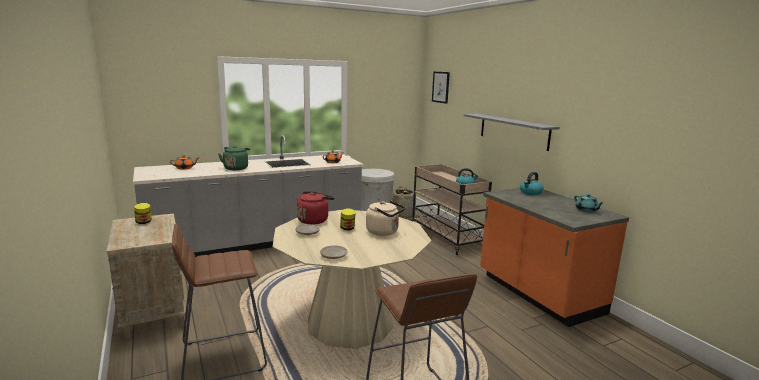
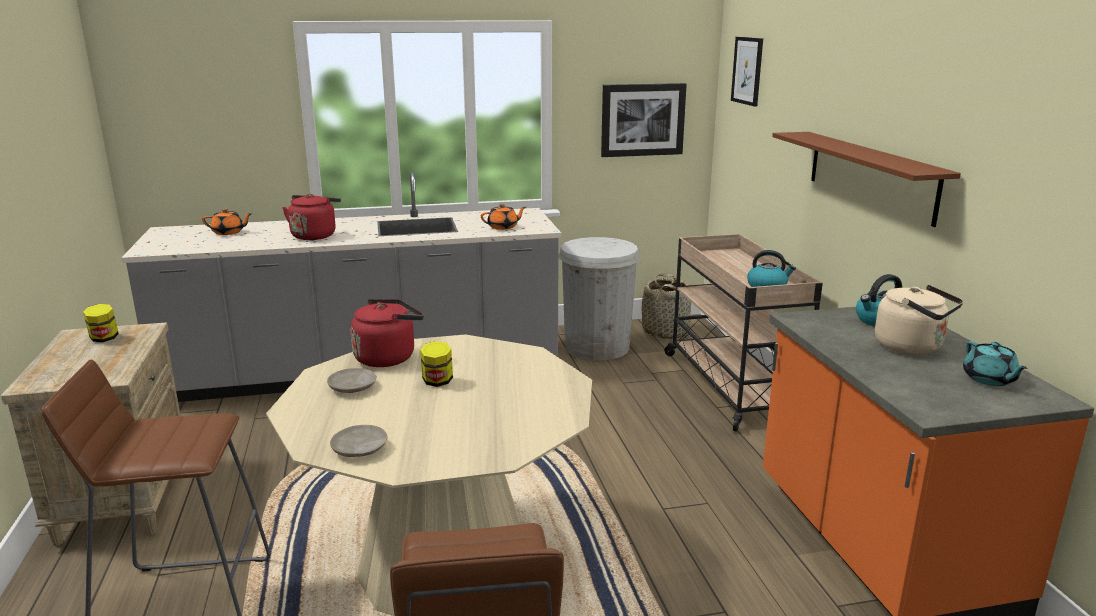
camera: 15 degrees right, 5 degrees up
green kettle [218,146,250,170] -> red kettle [282,194,341,240]
beige kettle [366,200,405,236] -> beige kettle moved to [875,285,963,355]
grey shelf [464,114,560,151] -> brown shelf [772,132,961,227]
none -> picture [601,83,687,157]

